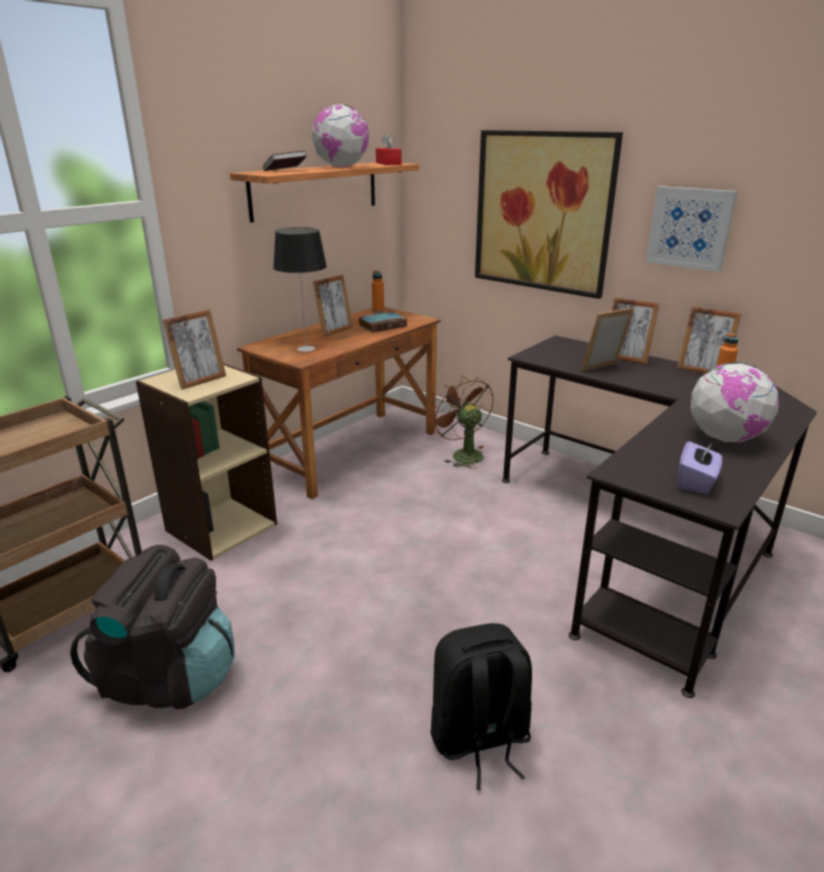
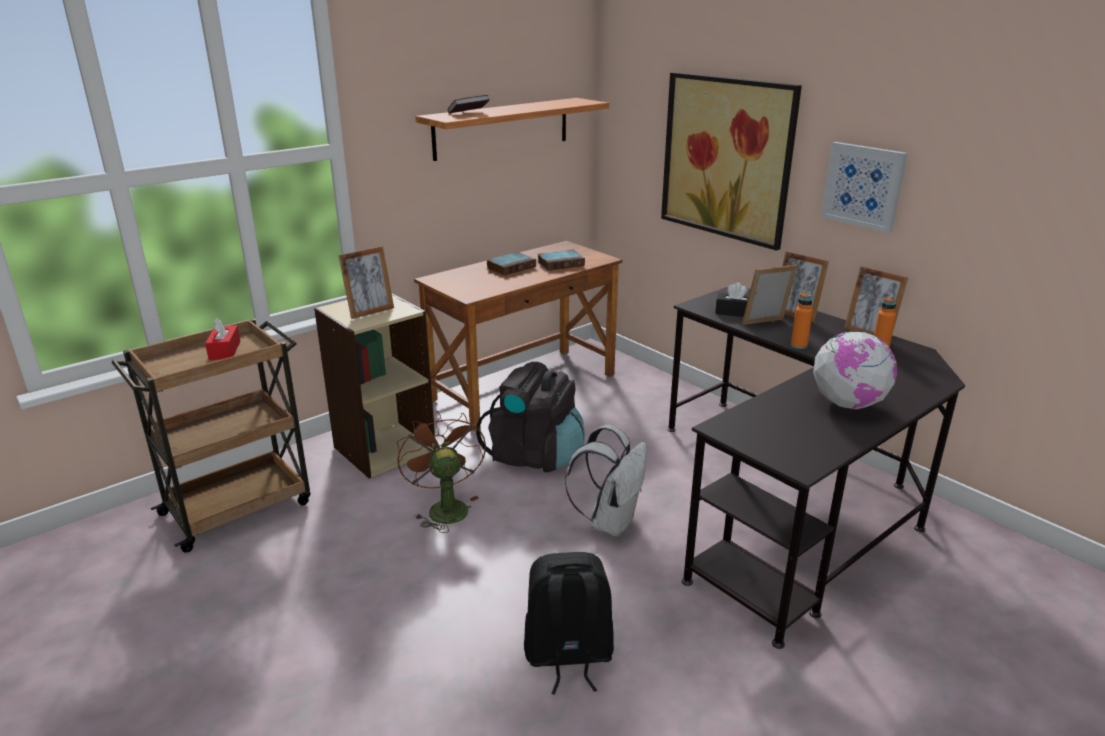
camera: 10 degrees right, 0 degrees up
black backpack [70,545,235,709] -> black backpack moved to [476,362,585,472]
table lamp [273,227,327,352] -> none
globe [311,104,369,167] -> none
picture frame [313,275,353,337] -> book [487,252,536,275]
orange bottle [372,270,384,313] -> orange bottle moved to [791,292,813,349]
red tissue box [376,134,401,165] -> red tissue box moved to [205,317,240,360]
brown fan [430,376,494,469] -> brown fan moved to [397,411,486,533]
purple tissue box [678,441,722,494] -> none
none -> white backpack [565,425,647,537]
none -> black tissue box [715,282,749,317]

